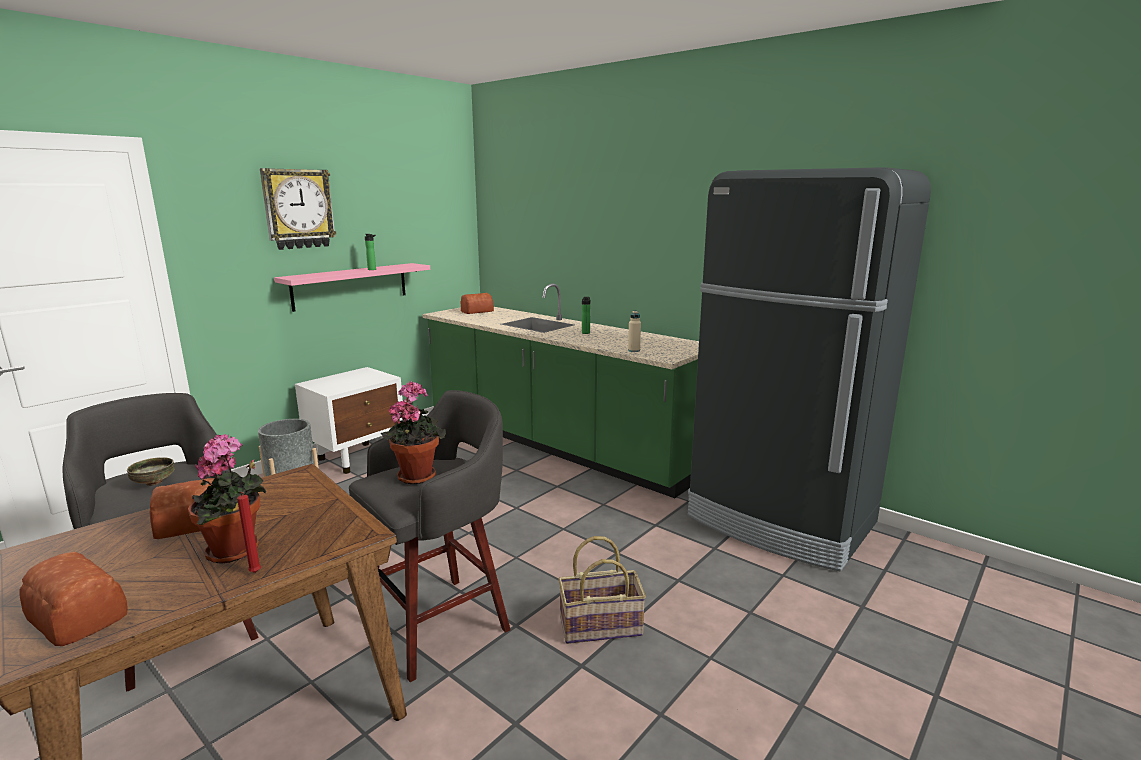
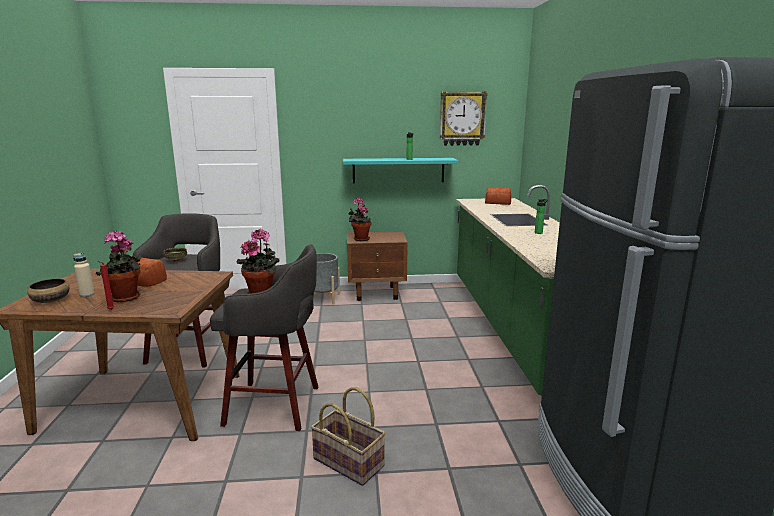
camera: 45 degrees right, 0 degrees up
bread [19,552,128,646] -> bowl [27,278,70,303]
wall clock [260,168,337,250] -> wall clock moved to [440,92,488,146]
pink shelf [274,263,430,312] -> turquoise shelf [343,158,458,183]
white nightstand [295,367,403,474] -> brown nightstand [347,231,408,301]
beige bottle [628,311,641,352] -> beige bottle moved to [73,253,95,297]
none -> potted plant [348,198,372,241]

